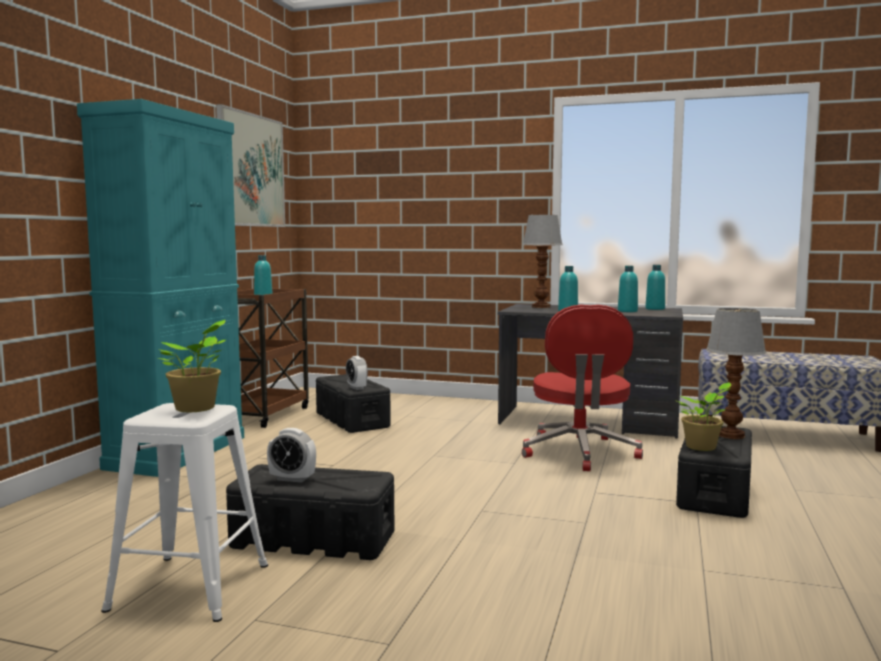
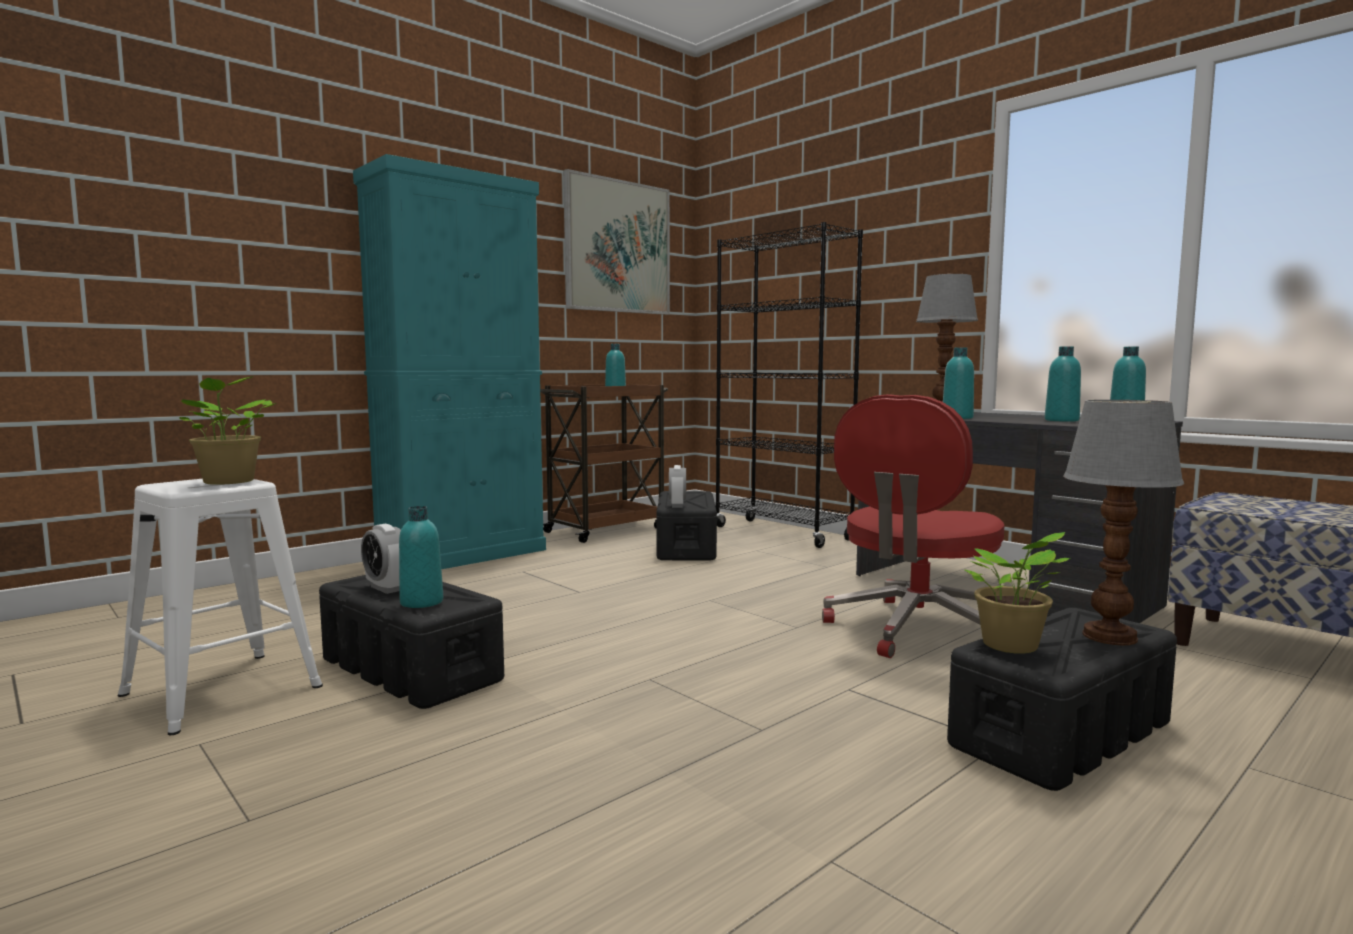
camera: 30 degrees right, 0 degrees up
none -> turquoise bottle [399,506,443,608]
none -> black bookcase [716,222,863,548]

